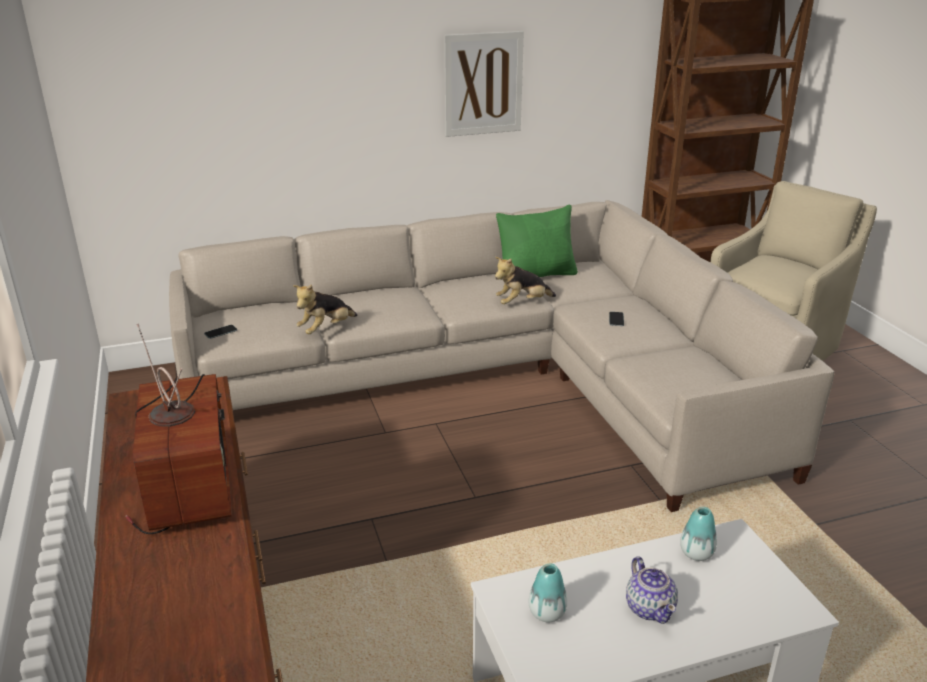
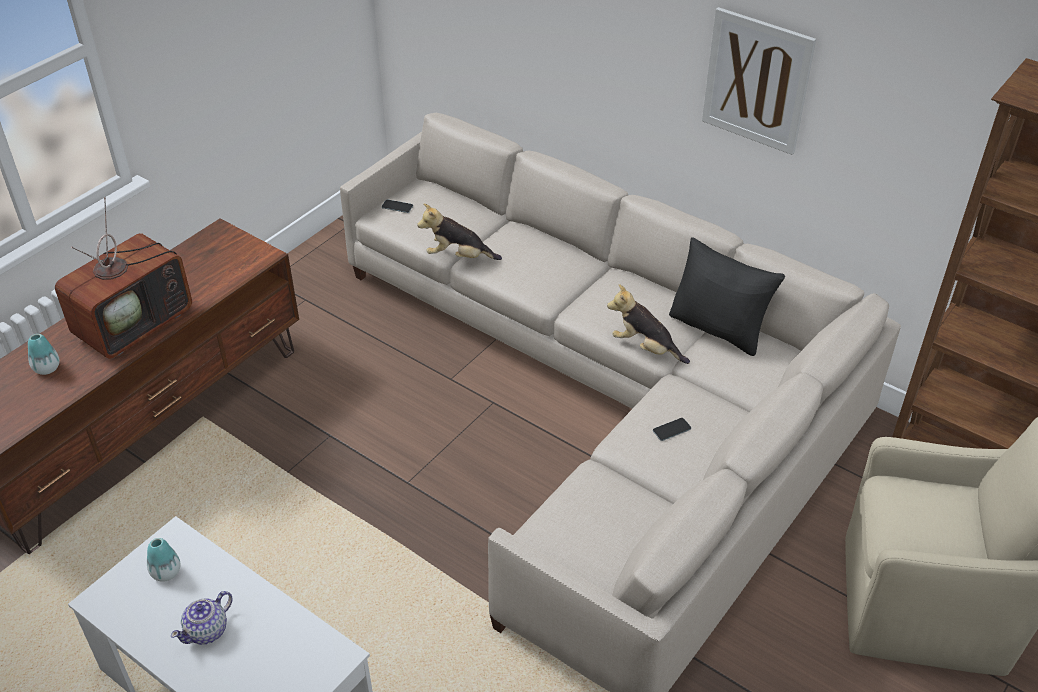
camera: 55 degrees right, 15 degrees up
green pillow [496,204,578,277] -> black pillow [669,237,785,356]
vase [680,507,717,561] -> vase moved to [28,334,60,375]

